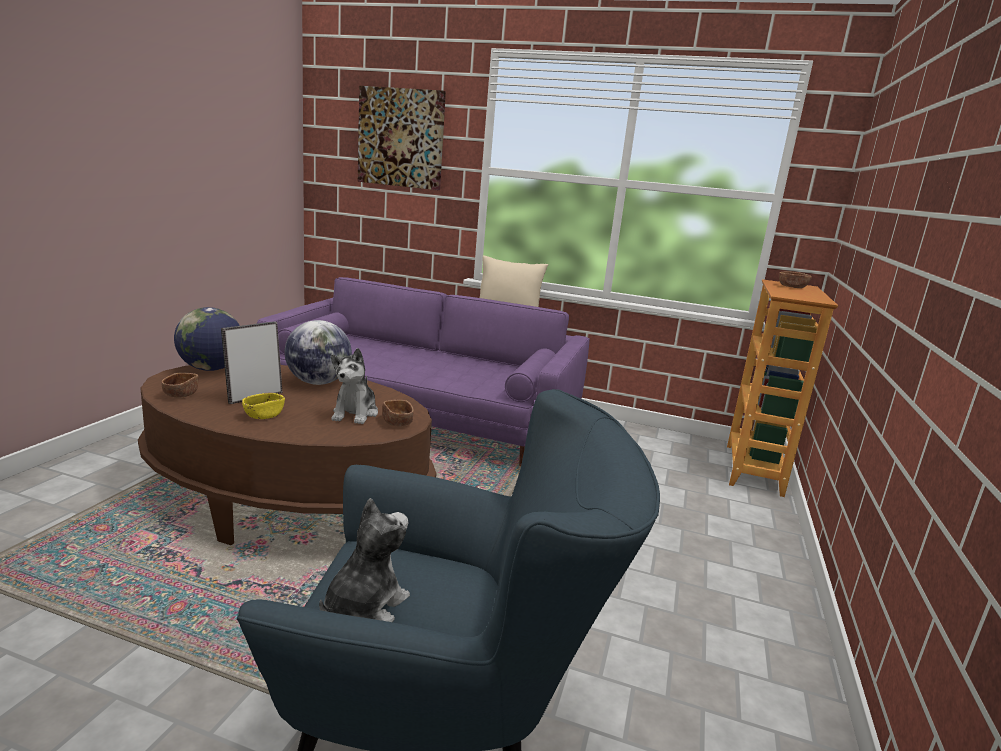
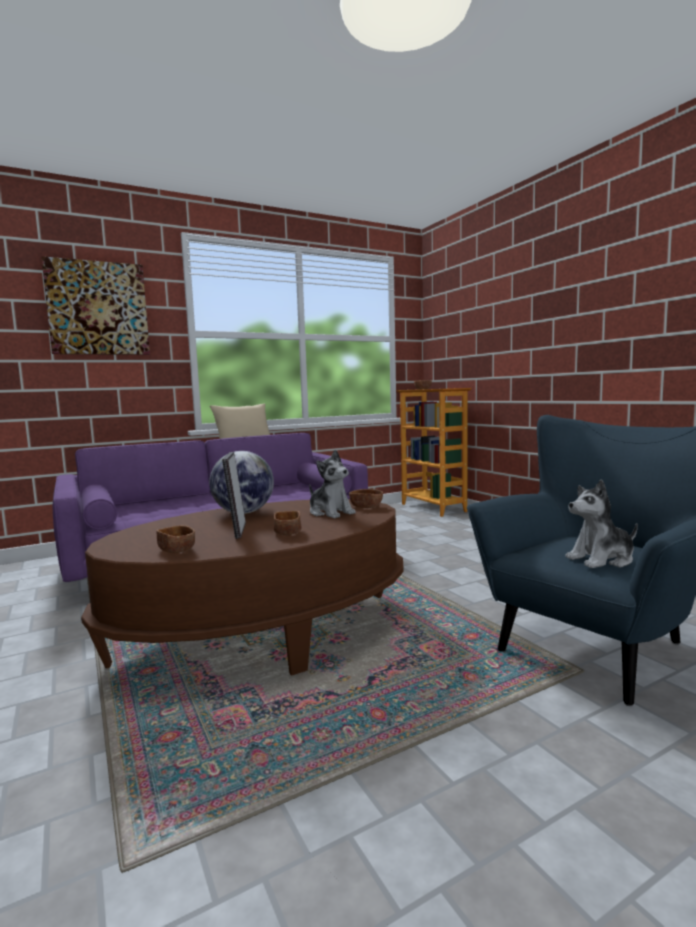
camera: 45 degrees left, 10 degrees down
globe [174,307,240,371] -> none
yellow bowl [242,393,285,419] -> brown bowl [274,511,302,535]
plush toy [319,498,410,622] -> plush toy turned 90 degrees counterclockwise [565,480,638,568]

